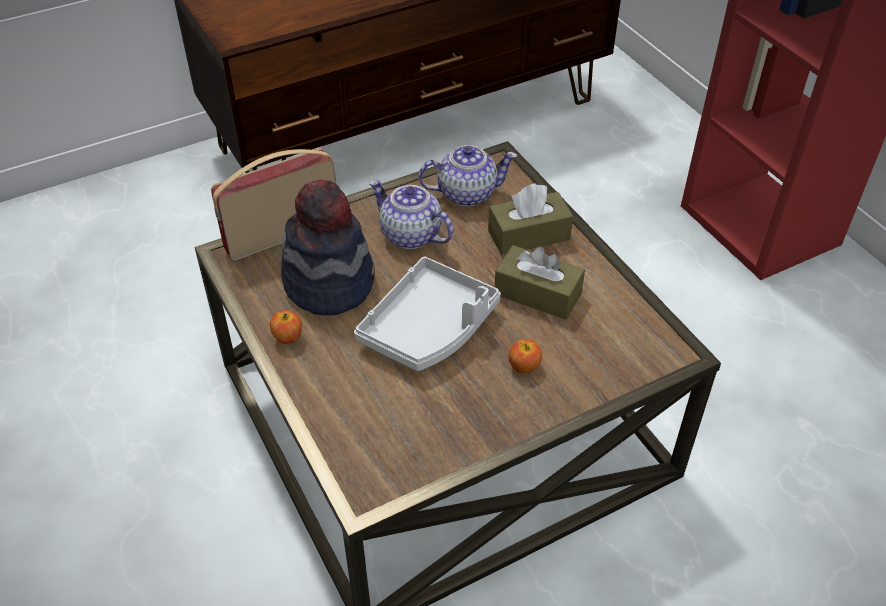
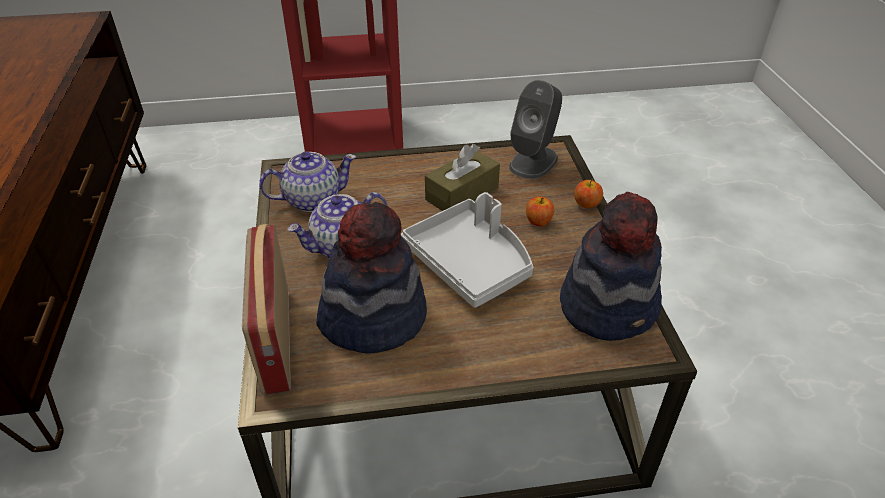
camera: 70 degrees left, 5 degrees down
apple [270,310,302,344] -> apple moved to [574,179,603,208]
teapot [418,145,518,206] -> teapot turned 60 degrees clockwise [259,151,356,212]
brown tissue box [488,183,573,255] -> none
none -> grey speaker [509,80,562,179]
none -> hat [560,192,662,341]

